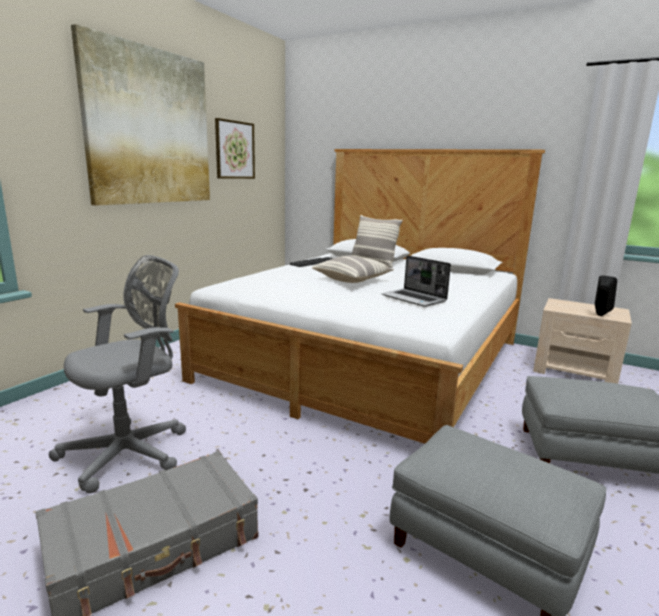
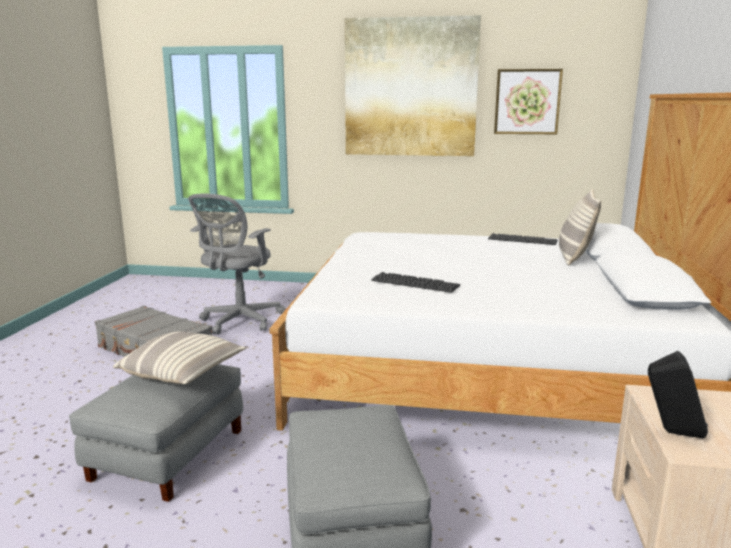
camera: 70 degrees right, 0 degrees up
grey office chair [49,255,186,493] -> grey office chair turned 90 degrees clockwise [188,194,286,335]
pillow [312,256,394,283] -> pillow moved to [113,331,246,384]
laptop [382,255,451,307] -> keyboard [372,272,460,293]

